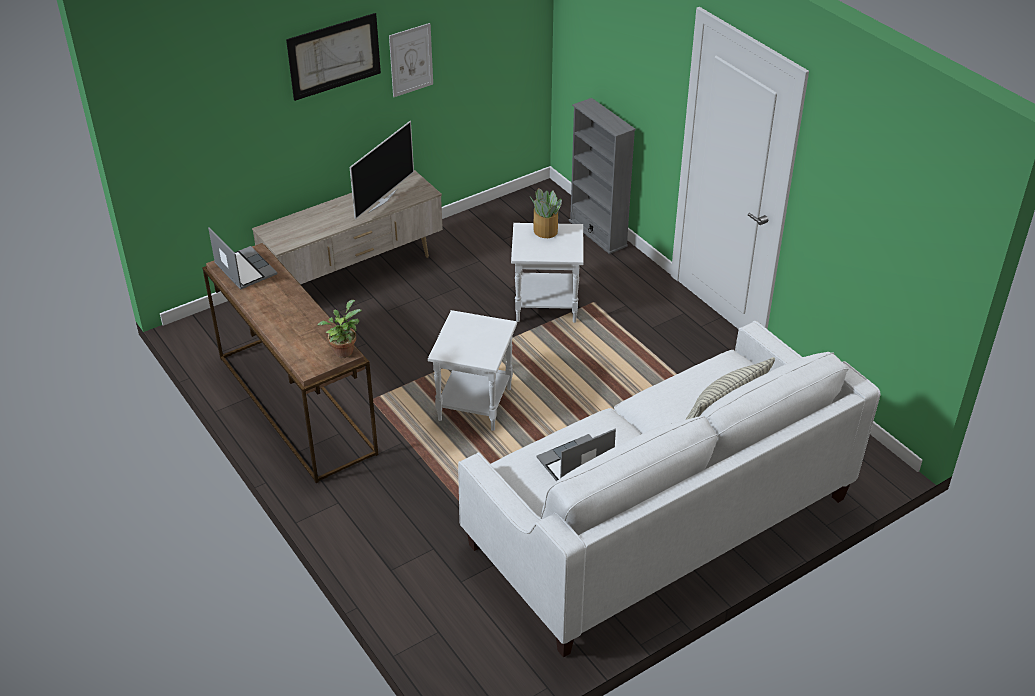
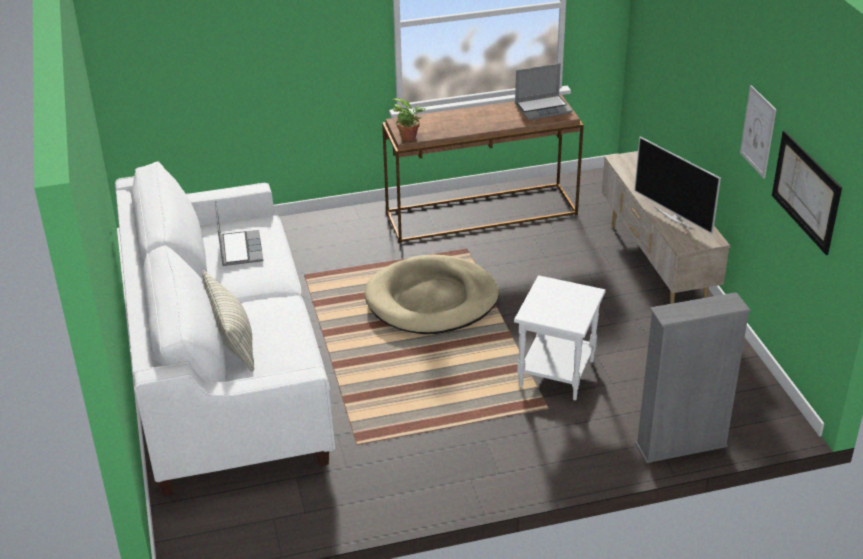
camera: 110 degrees right, 5 degrees down
picture [286,13,381,101] -> picture moved to [772,131,842,255]
white side table [428,310,517,431] -> beige dog bed [365,254,499,334]
potted plant [530,188,562,238] -> none

